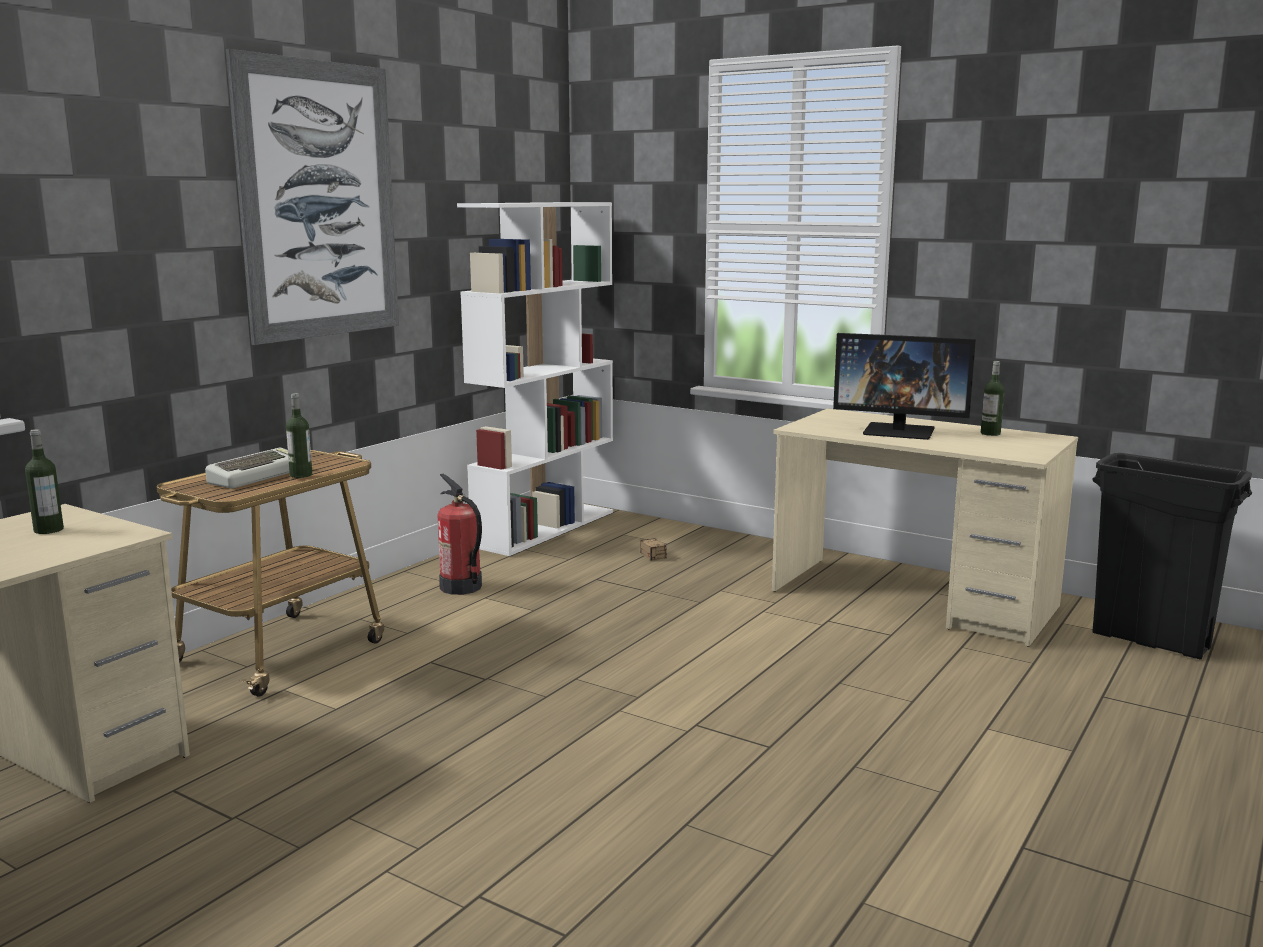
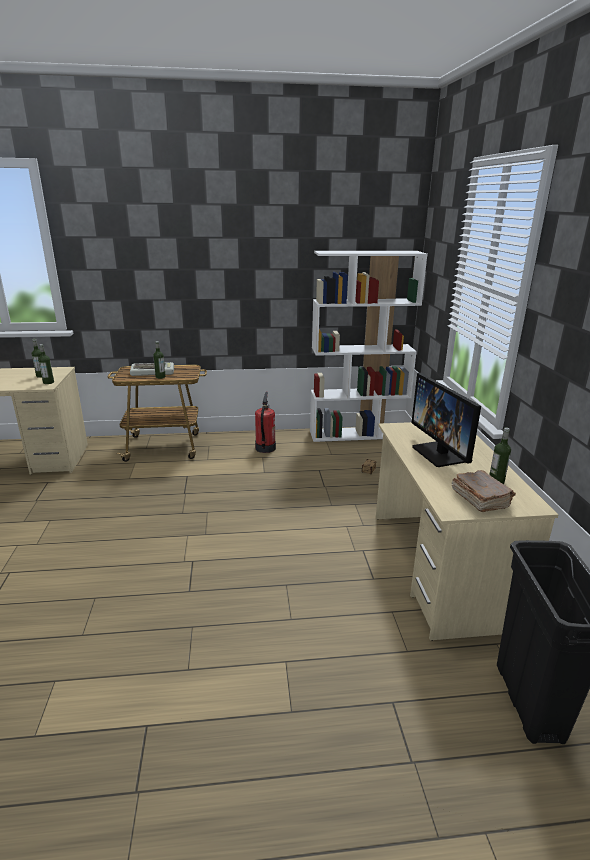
camera: 50 degrees right, 10 degrees up
picture [226,49,399,345] -> none
none -> bottle [38,344,54,384]
none -> brown book [452,470,516,512]

